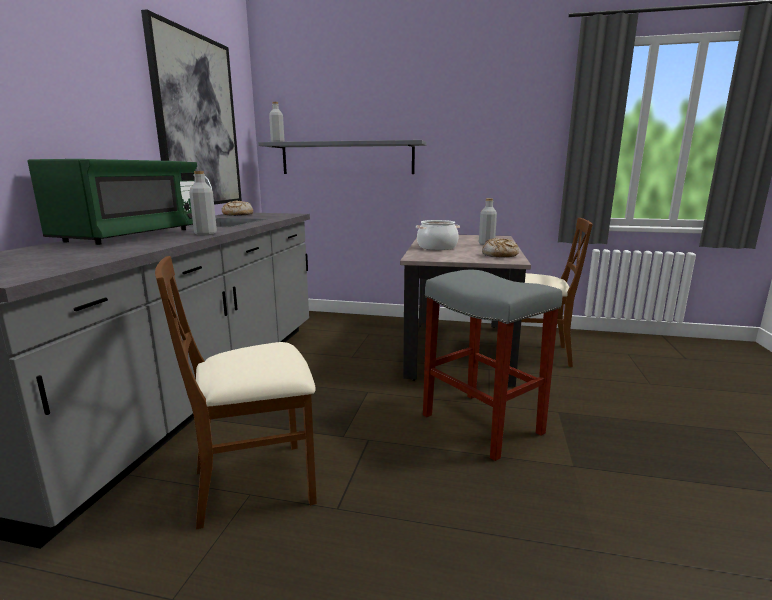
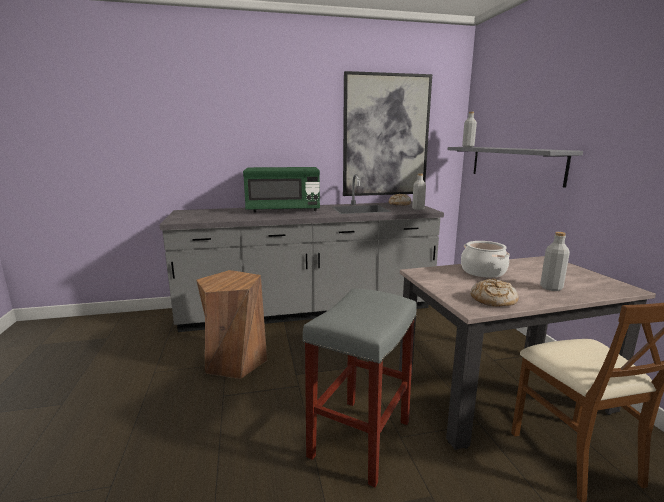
camera: 65 degrees right, 0 degrees up
brown chair [155,256,317,530] -> brown stool [196,270,267,379]
grey bottle [189,171,217,236] -> grey bottle moved to [412,173,426,210]

